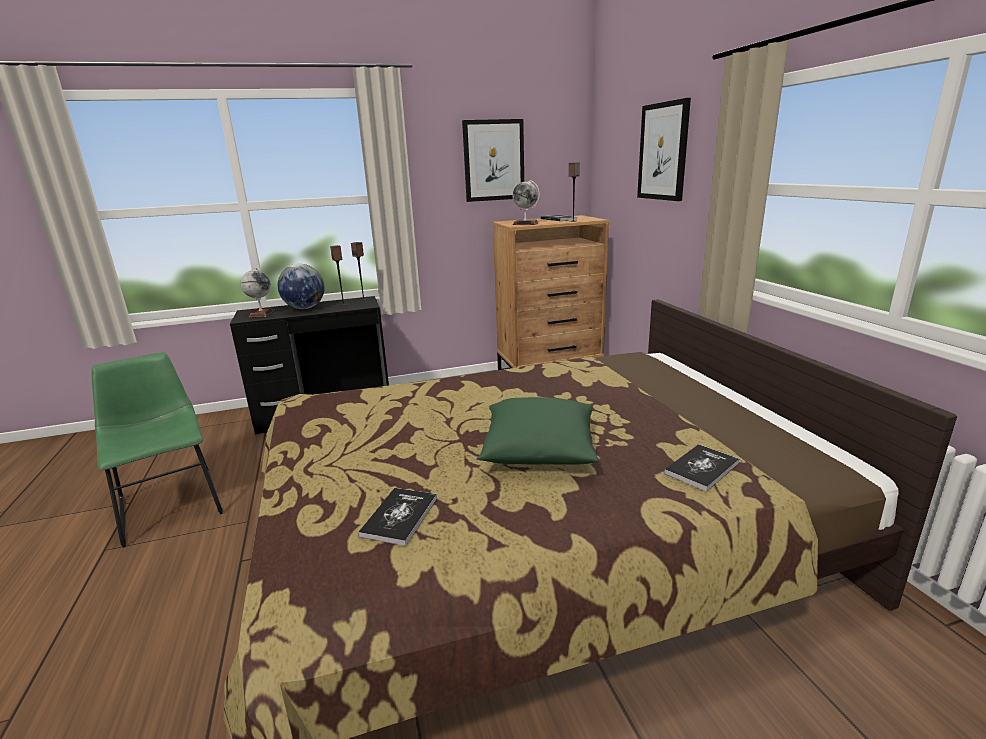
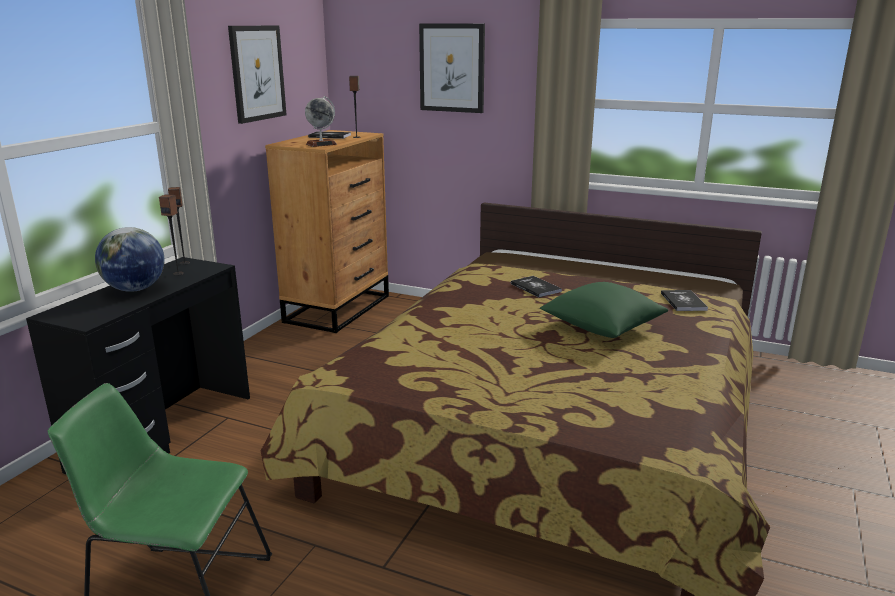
camera: 50 degrees left, 0 degrees up
globe [240,268,275,318] -> none
book [358,488,437,546] -> book moved to [511,276,562,297]

